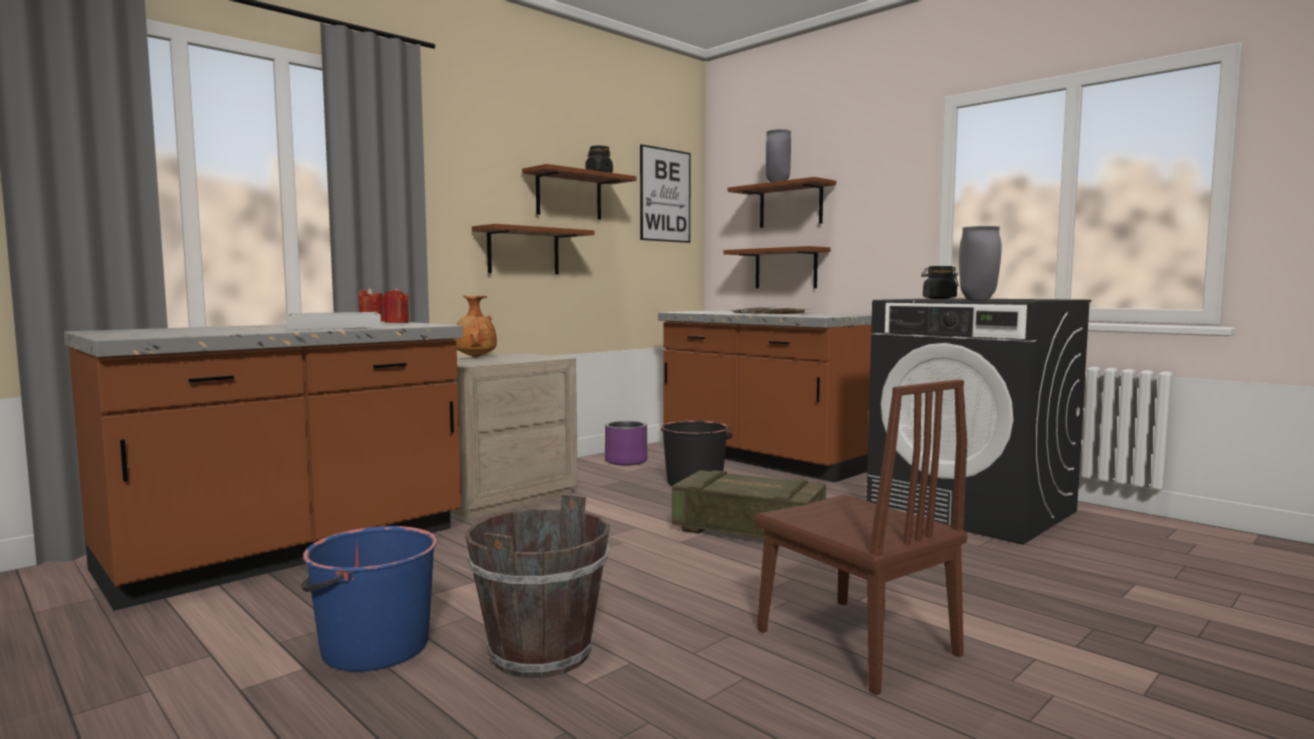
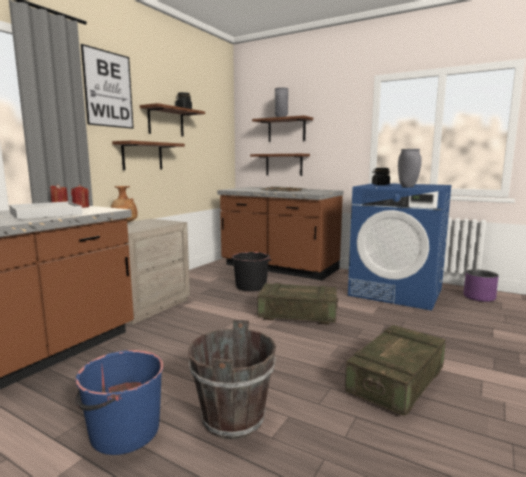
camera: 15 degrees left, 5 degrees up
purple planter [605,421,648,466] -> purple planter moved to [463,269,499,302]
picture [640,144,691,243] -> picture moved to [81,44,134,129]
brown chair [755,379,967,695] -> crate [345,325,446,416]
black washing machine [866,298,1091,545] -> blue washing machine [348,183,452,311]

